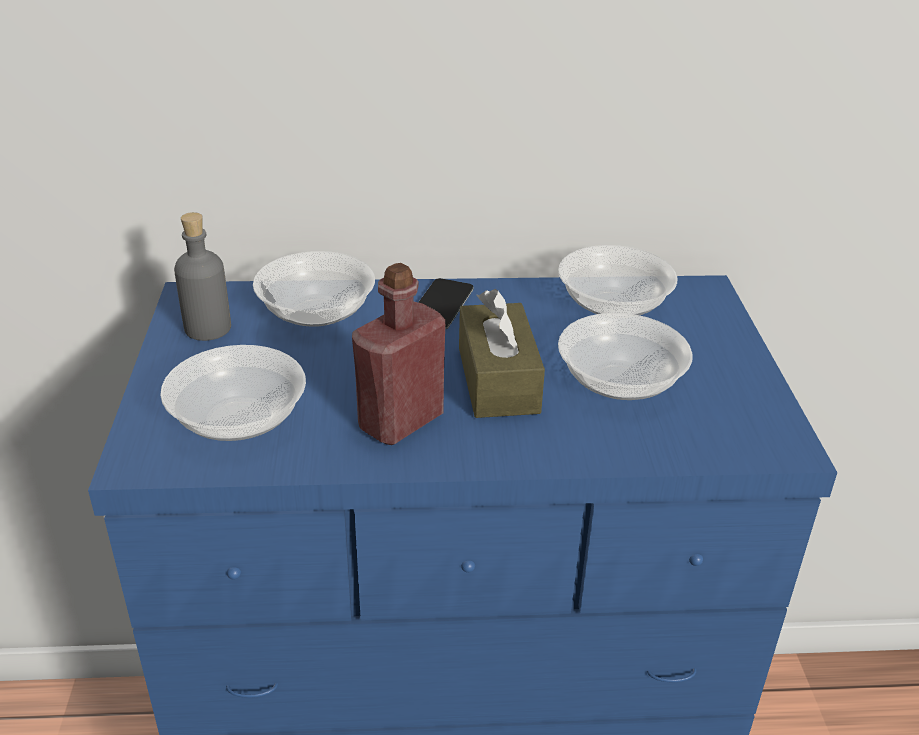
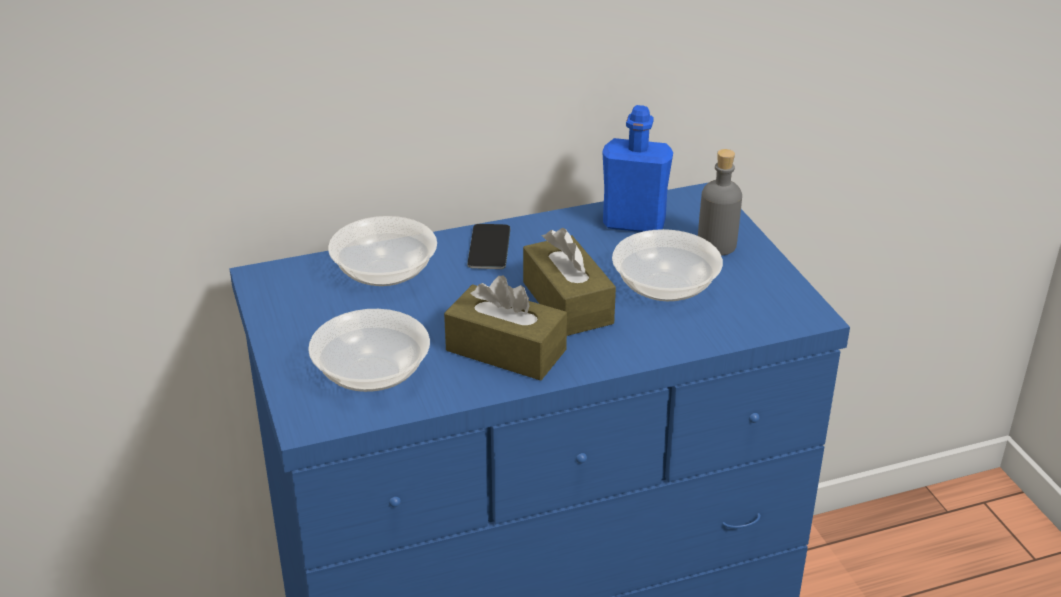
camera: 15 degrees left, 0 degrees up
grey bottle [174,212,231,341] -> grey bottle moved to [698,149,742,256]
red bottle [352,263,445,445] -> brown tissue box [444,276,567,381]
bowl [558,245,677,315] -> blue bottle [602,105,673,232]

